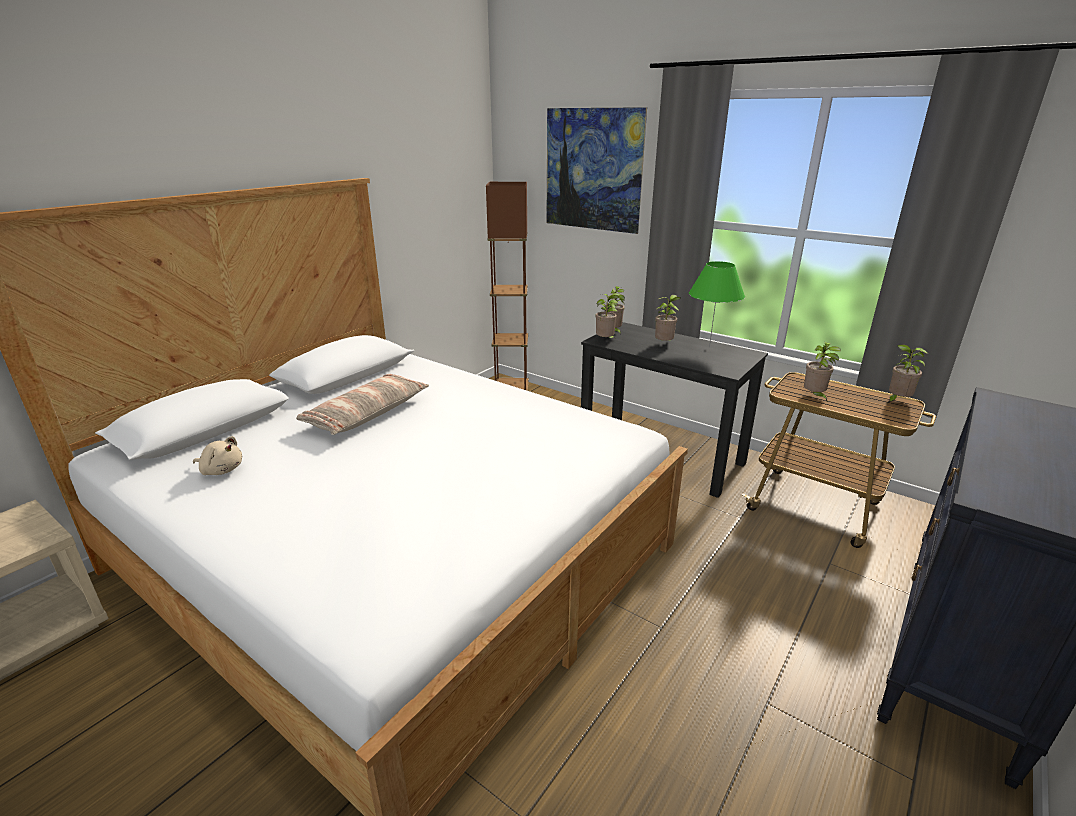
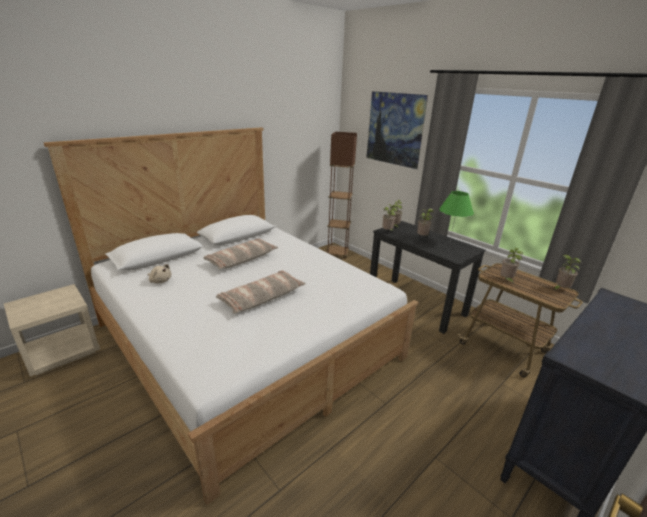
camera: 10 degrees right, 0 degrees up
none -> pillow [216,270,306,314]

